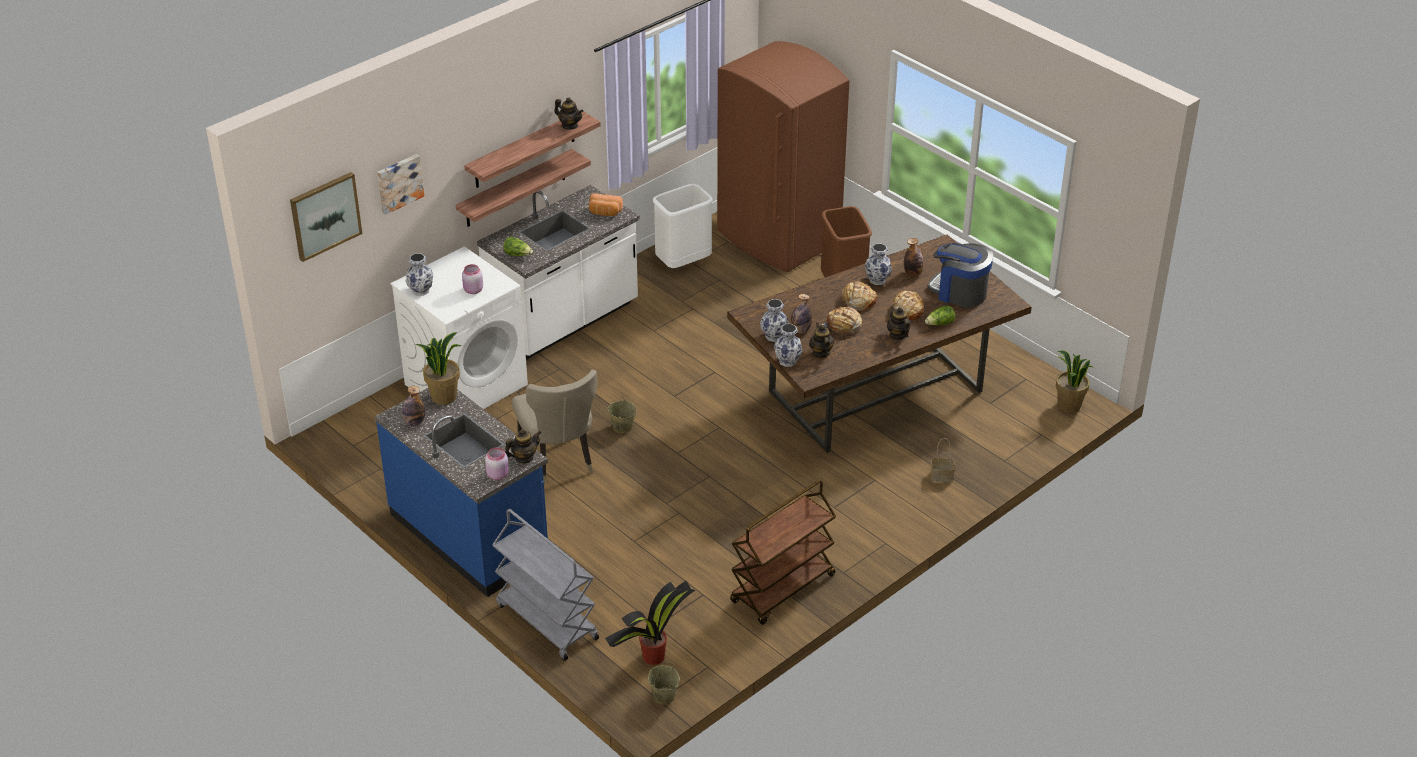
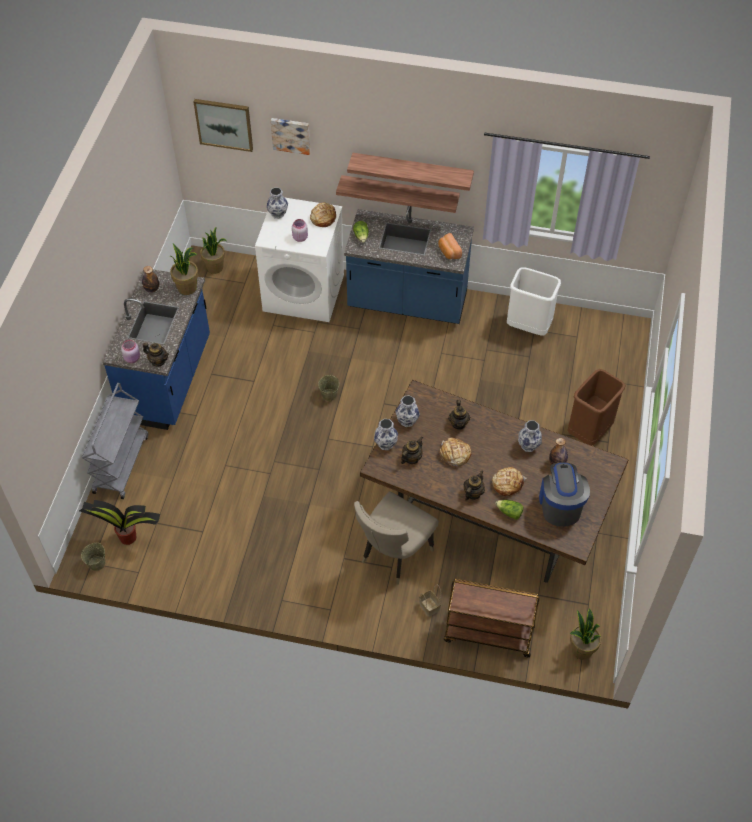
camera: 55 degrees right, 15 degrees up
white counter [477,185,640,360] -> blue counter [344,206,474,324]
beige chair [512,370,597,485] -> beige chair moved to [354,491,439,585]
teapot [554,98,584,130] -> teapot moved to [448,400,470,430]
brown fridge [717,41,850,272] -> none
brown cart [730,480,836,625] -> brown cart moved to [444,579,539,657]
bottle [791,294,812,333] -> none
bread [842,281,878,311] -> bread moved to [310,202,336,227]
none -> potted plant [200,226,227,274]

